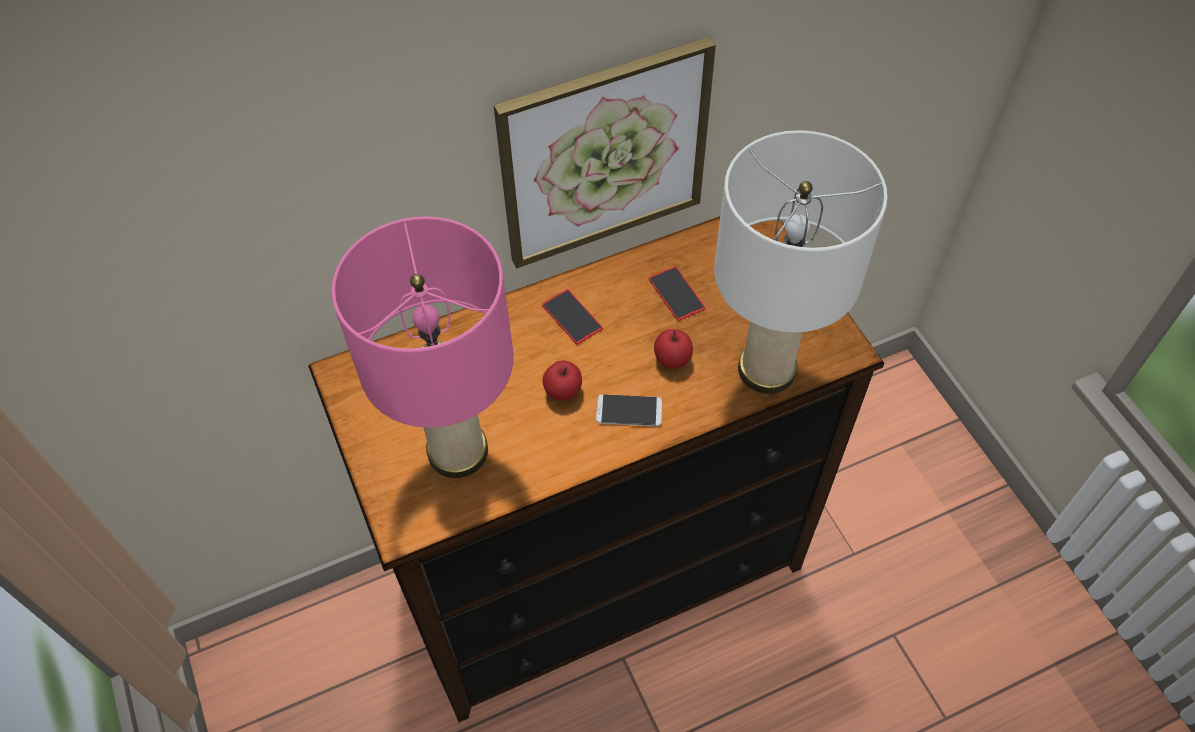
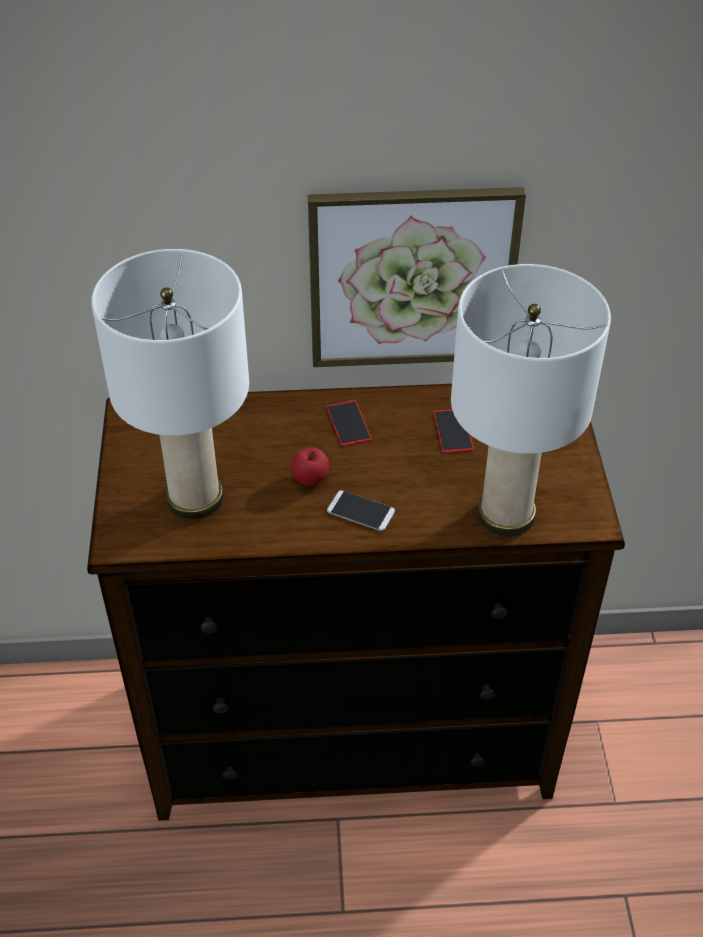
camera: 20 degrees right, 10 degrees down
pink table lamp [332,216,513,478] -> white table lamp [91,249,249,520]
apple [654,329,693,369] -> none

